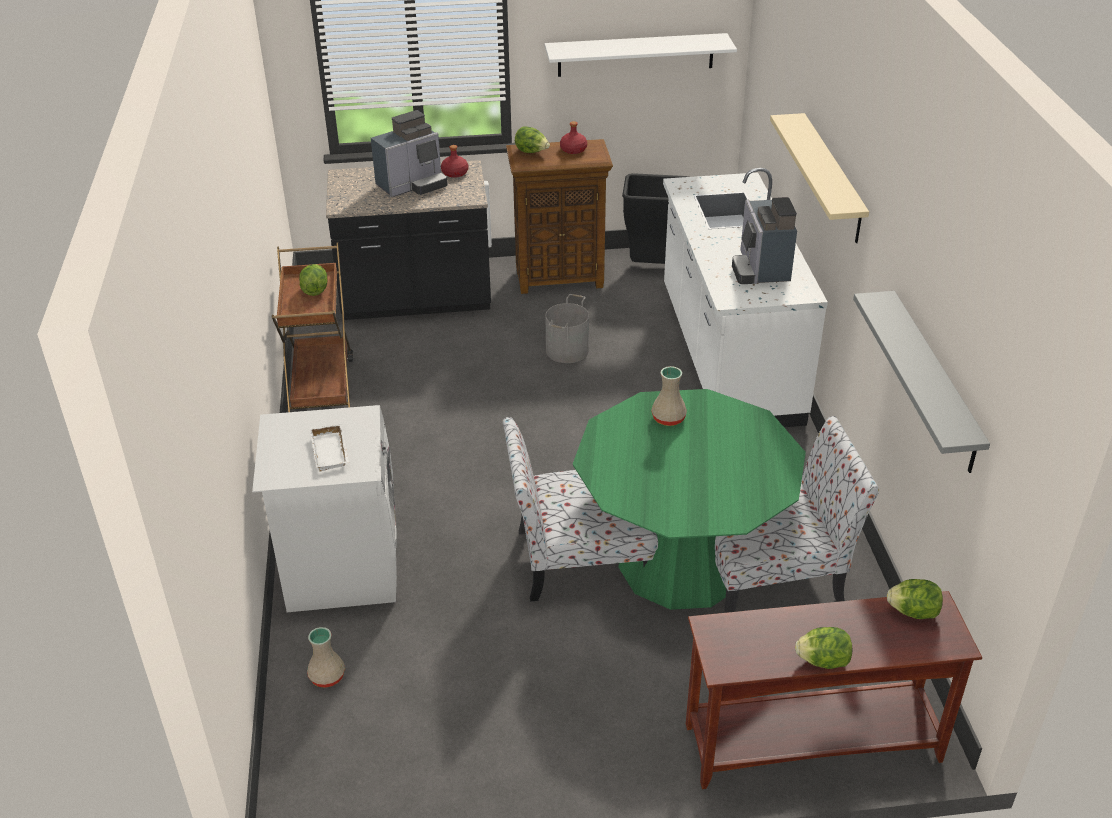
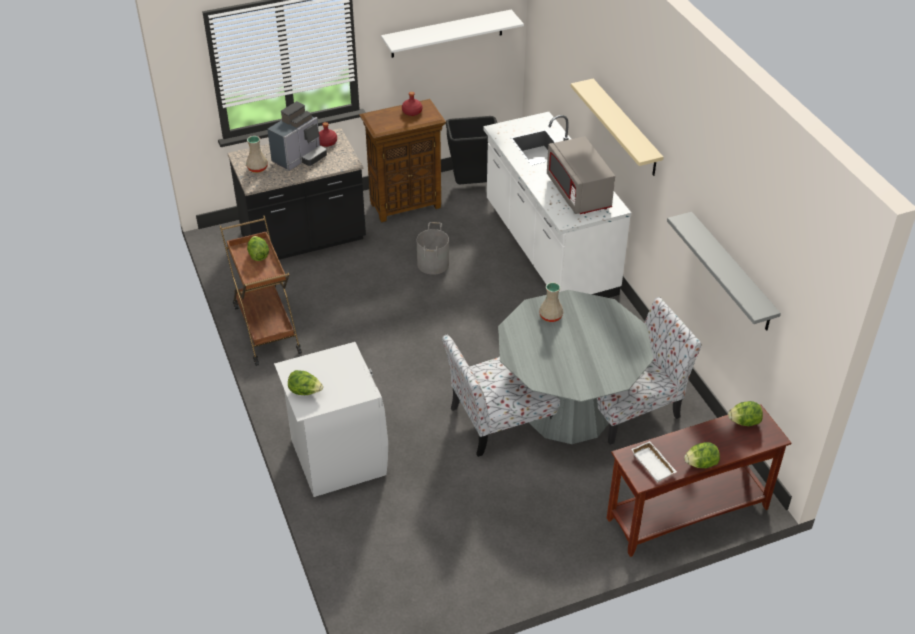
camera: 15 degrees left, 5 degrees up
beige vase [307,627,345,688] -> beige vase moved to [246,136,268,173]
white tray [310,424,349,472] -> white tray moved to [631,441,677,482]
lettuce [515,126,550,153] -> lettuce moved to [288,370,323,395]
green dining table [573,389,806,610] -> grey dining table [498,290,653,444]
coffee machine [732,197,797,284] -> grey microwave [547,136,615,214]

